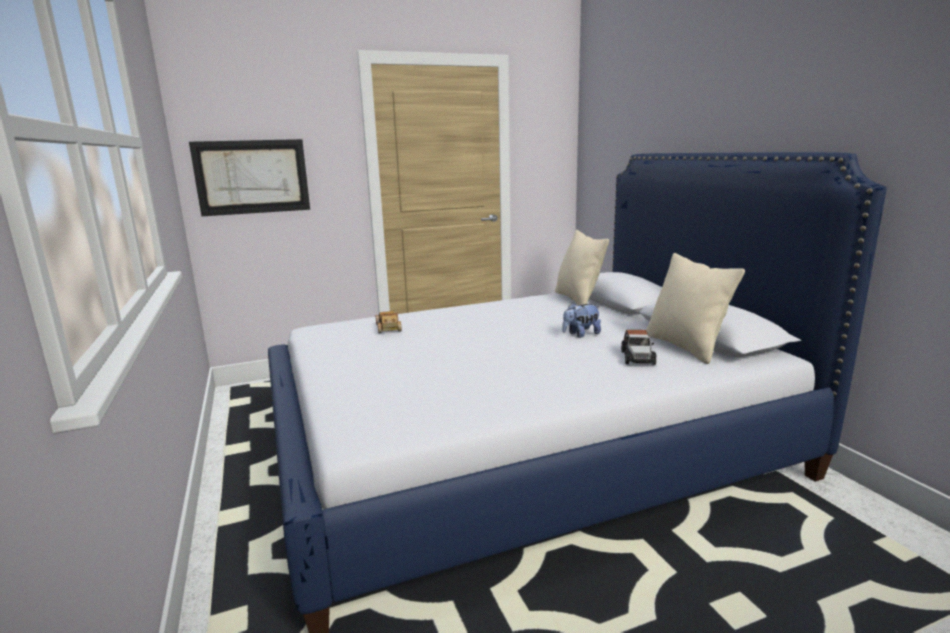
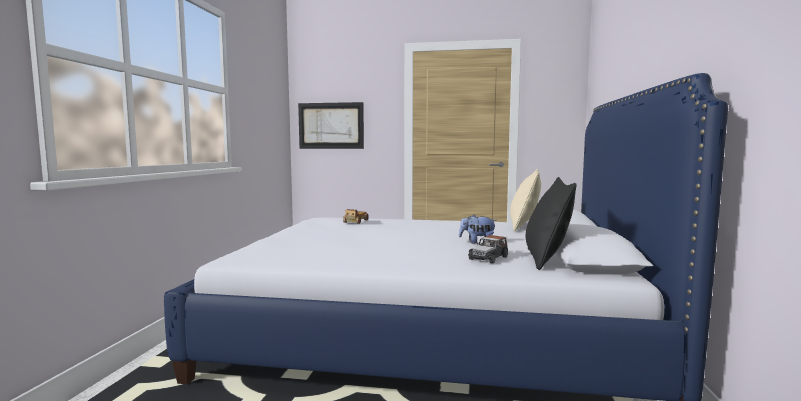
camera: 30 degrees right, 10 degrees down
beige pillow [646,253,745,364] -> black pillow [526,177,577,270]

